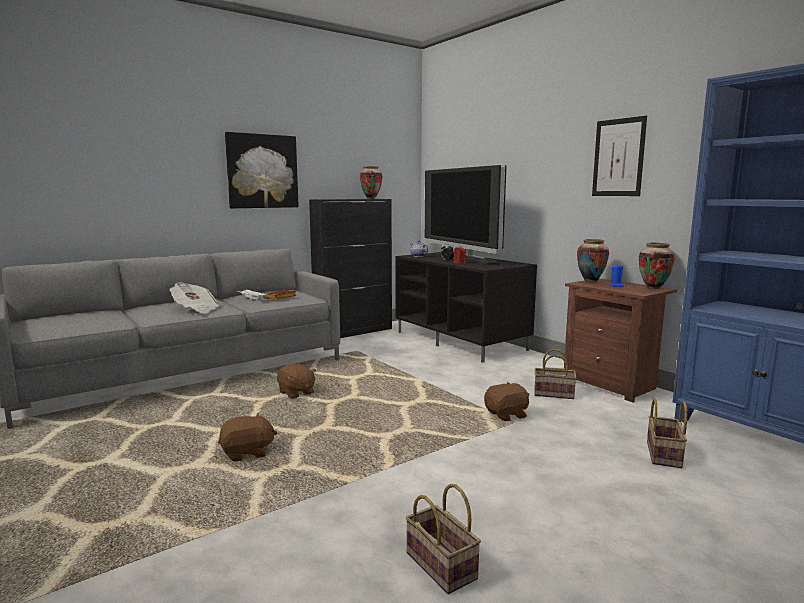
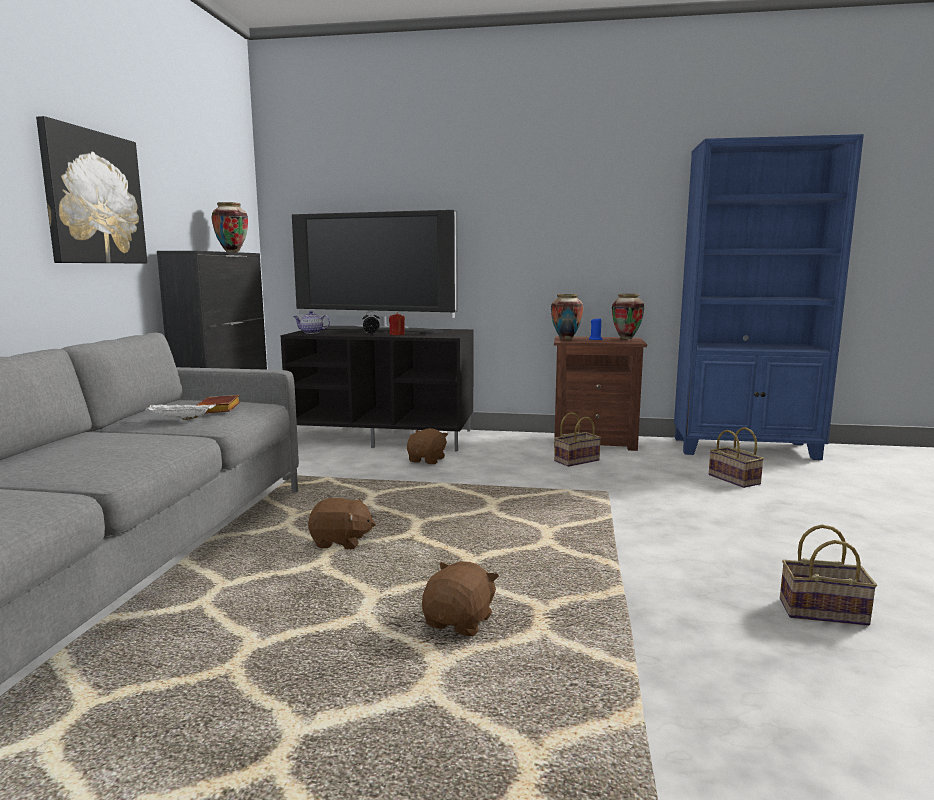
camera: 45 degrees left, 0 degrees up
newspaper [170,282,219,314] -> none
brown plush toy [484,382,530,421] -> brown plush toy moved to [407,428,448,464]
picture [592,116,647,196] -> none

